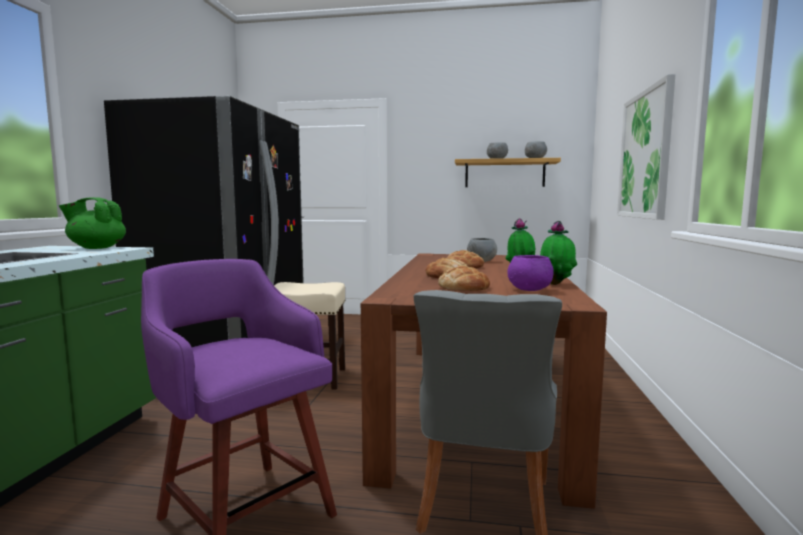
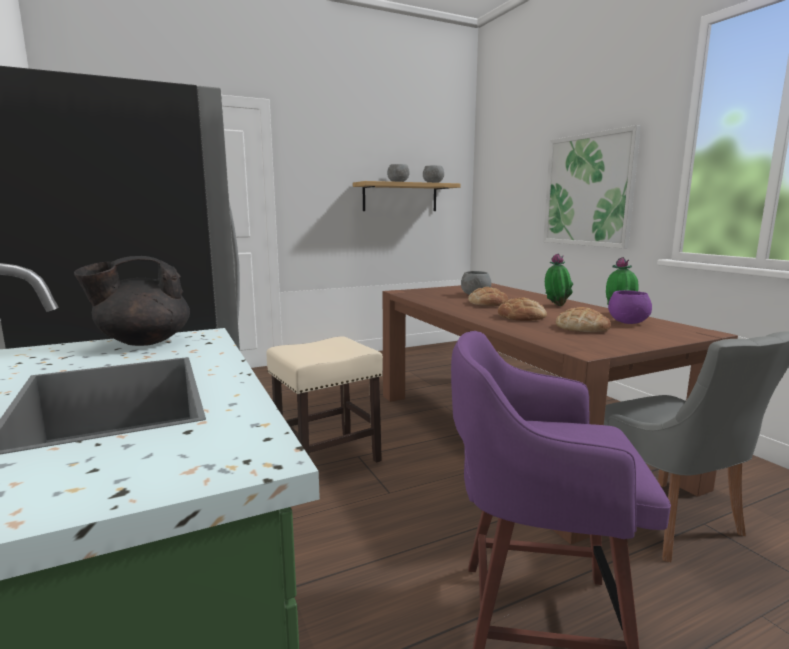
camera: 35 degrees left, 5 degrees up
green teapot [59,197,126,249] -> black teapot [74,256,190,346]

